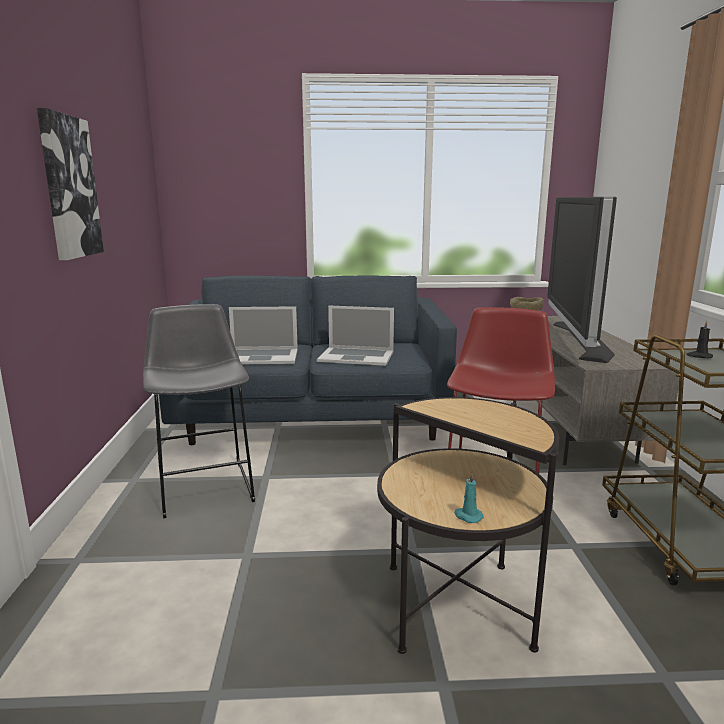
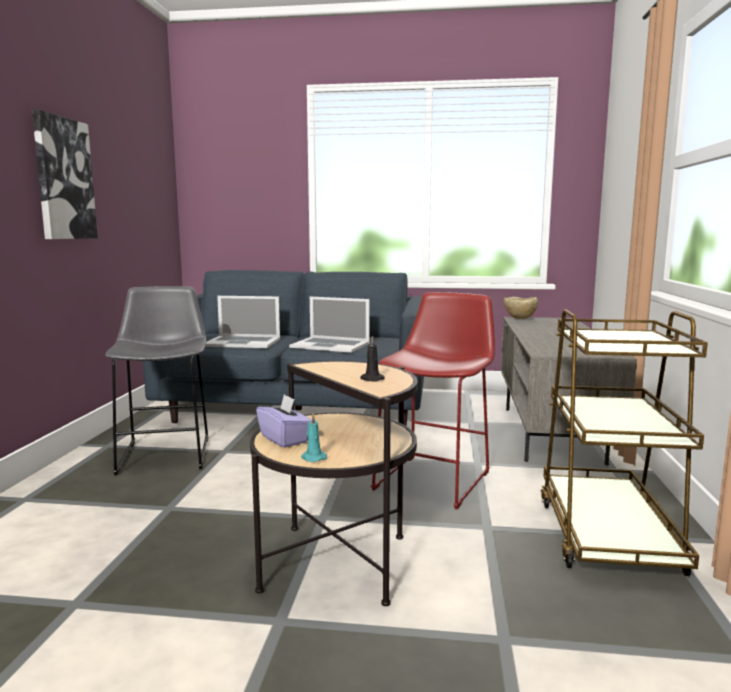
camera: 10 degrees right, 5 degrees down
television [547,197,617,363] -> none
black candle [686,320,713,358] -> black candle moved to [360,336,385,382]
none -> purple tissue box [256,394,311,448]

